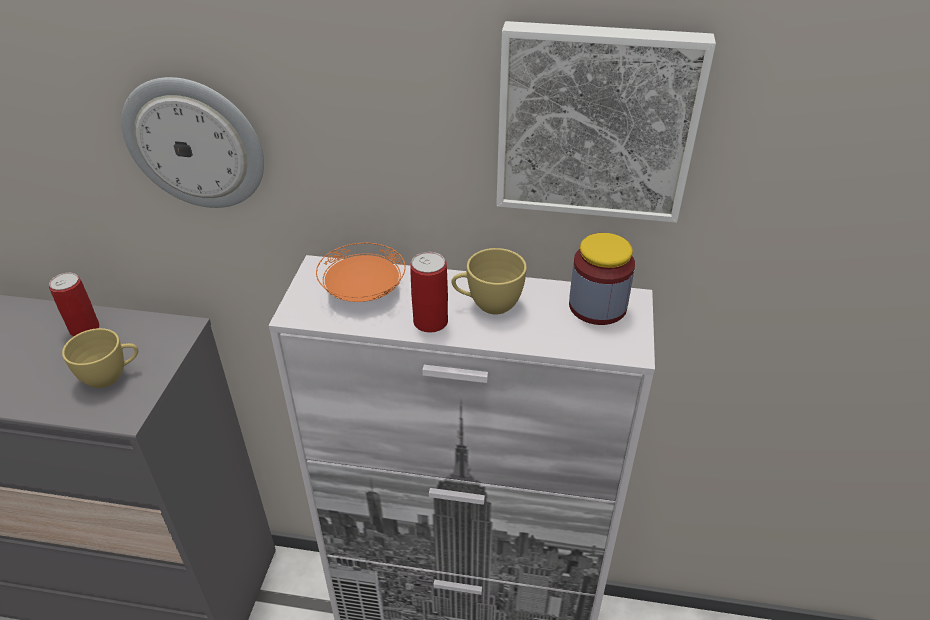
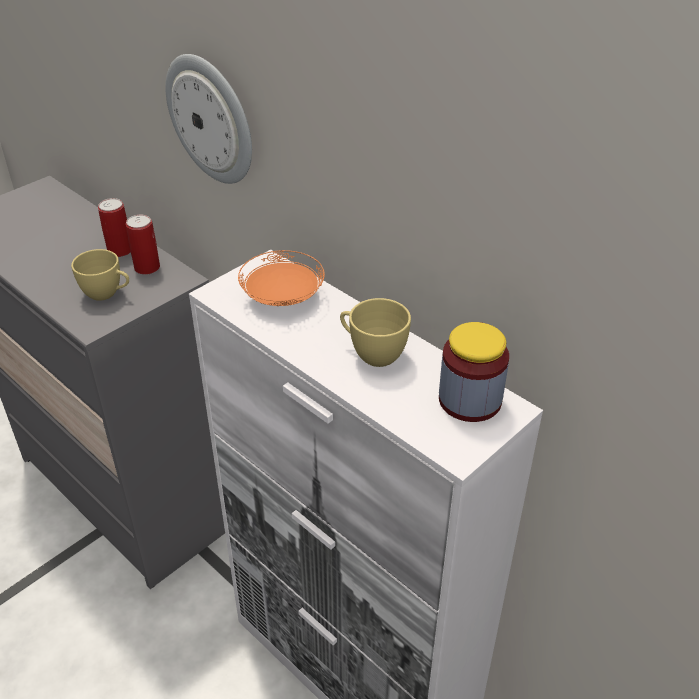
camera: 35 degrees right, 0 degrees up
can [410,252,448,333] -> can moved to [126,215,160,275]
picture [496,21,716,223] -> none

